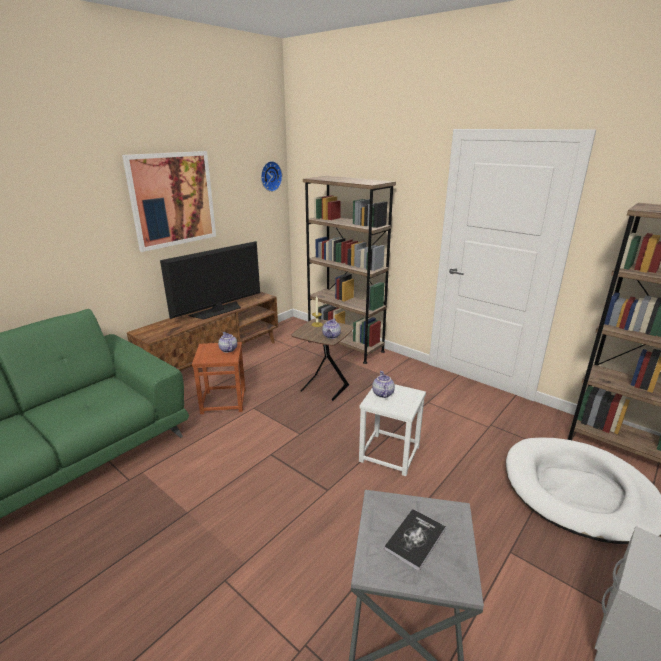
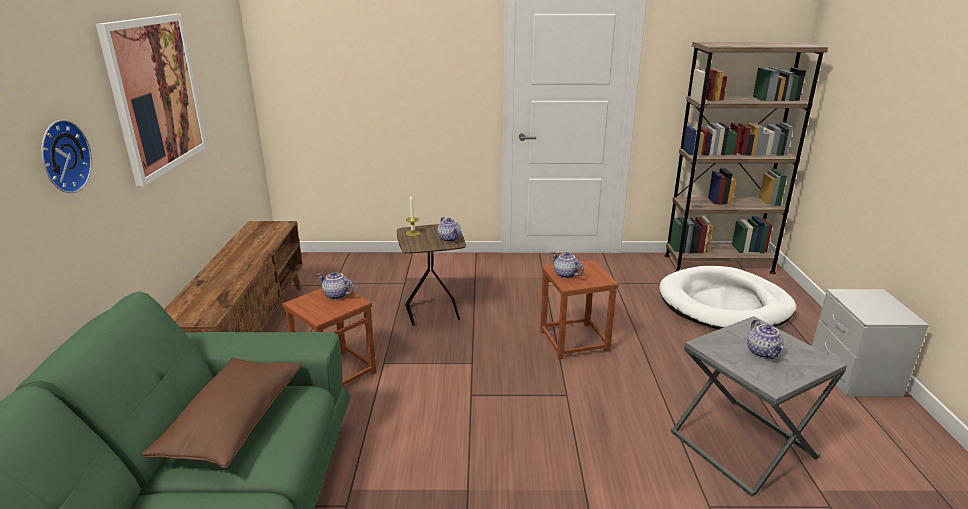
camera: 40 degrees left, 0 degrees up
television [160,241,260,319] -> none
wall clock [261,161,282,192] -> wall clock moved to [41,120,92,193]
brown bookcase [303,176,396,364] -> none
white stool [359,384,426,476] -> brown stool [540,260,619,359]
book [384,509,446,571] -> teapot [747,319,784,359]
none -> brown pillow [142,358,301,469]

